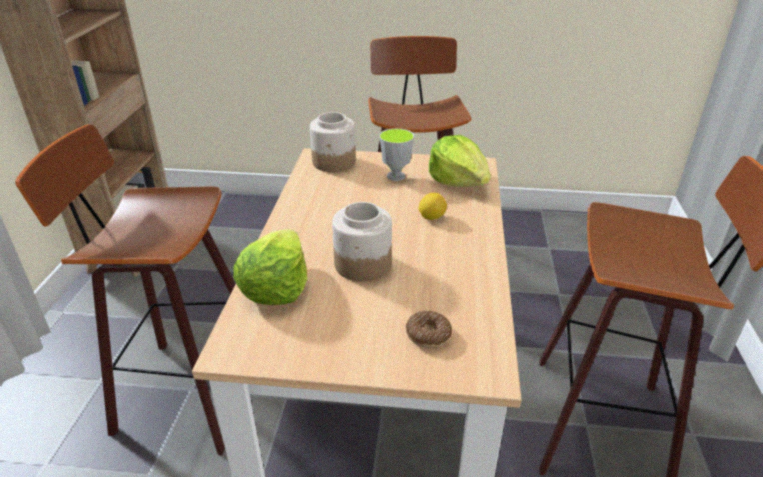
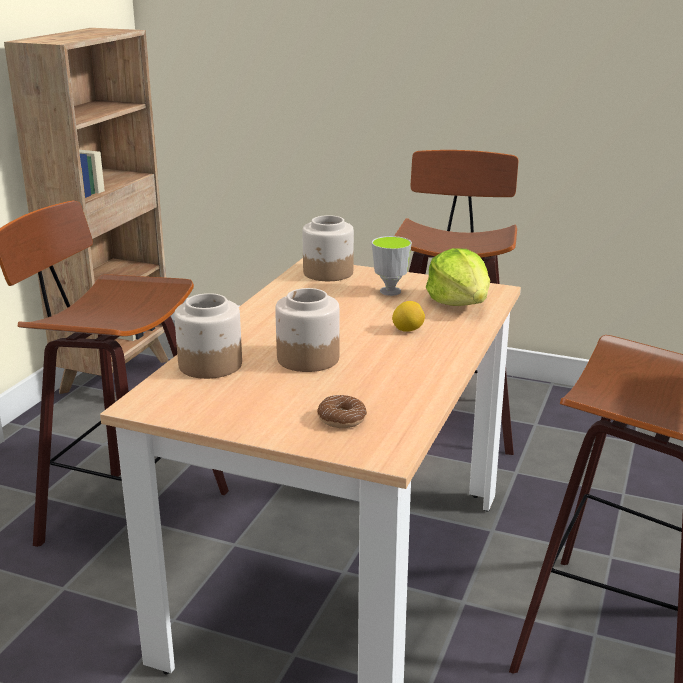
camera: 15 degrees right, 10 degrees down
lettuce [233,229,307,305] -> jar [174,293,242,379]

